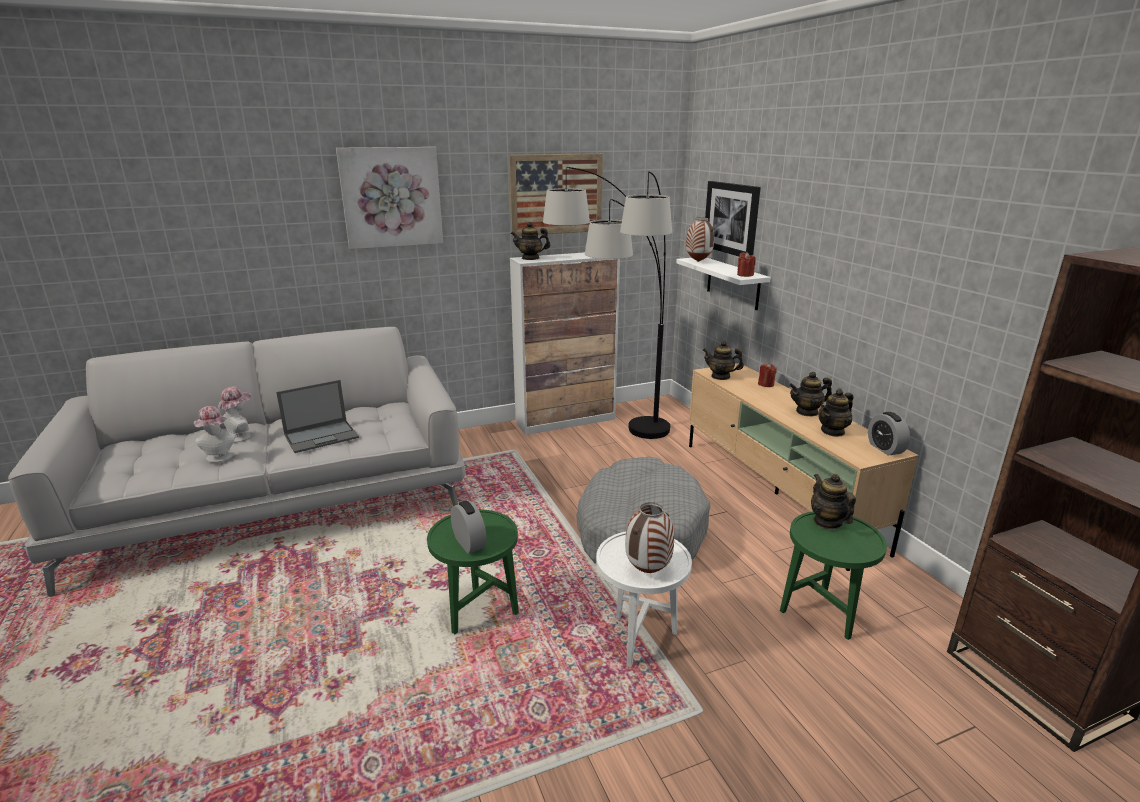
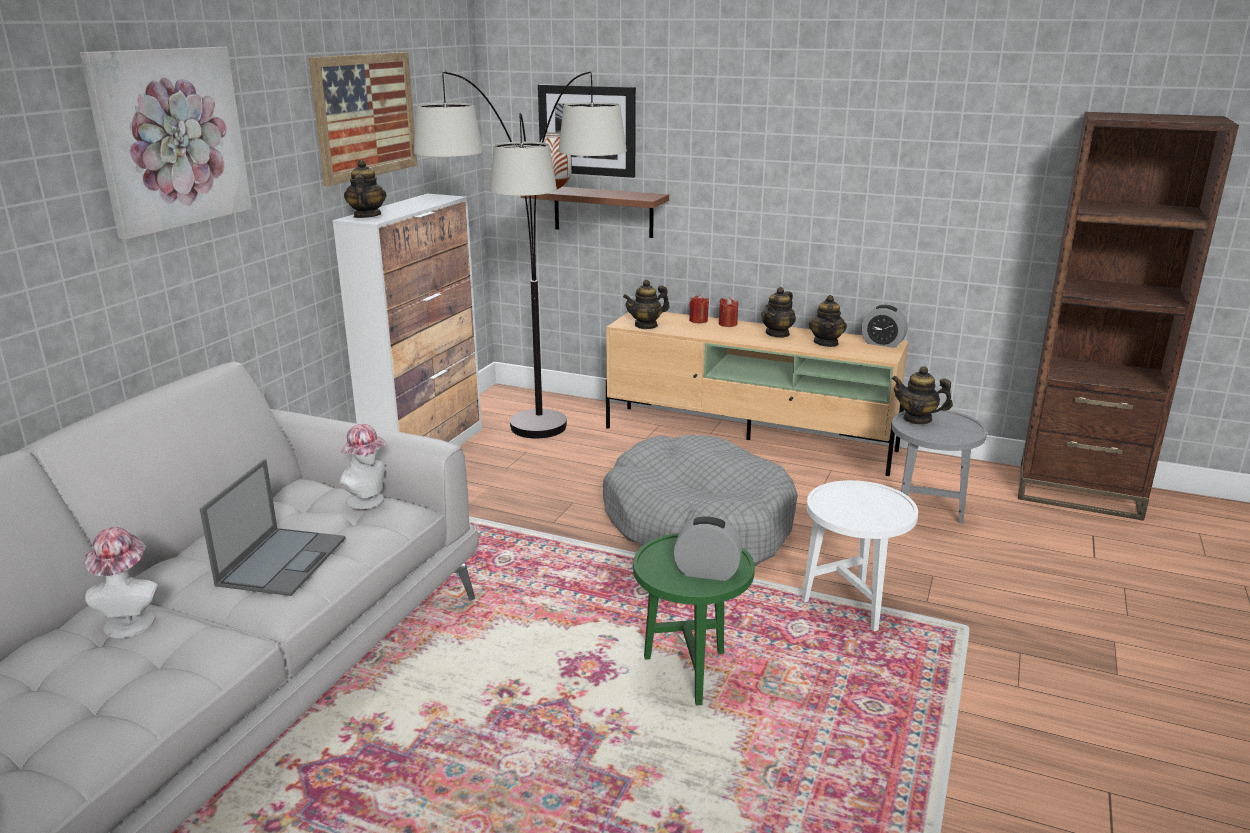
camera: 45 degrees left, 0 degrees up
hat [194,406,236,463] -> hat moved to [339,424,388,509]
teapot [511,222,550,260] -> teapot turned 135 degrees clockwise [344,160,386,218]
vase [625,502,674,573] -> none
white shelf [676,257,770,310] -> brown shelf [521,187,669,238]
red candle [737,252,756,277] -> red candle moved to [718,297,738,327]
green side table [780,511,887,640] -> grey side table [892,409,987,524]

